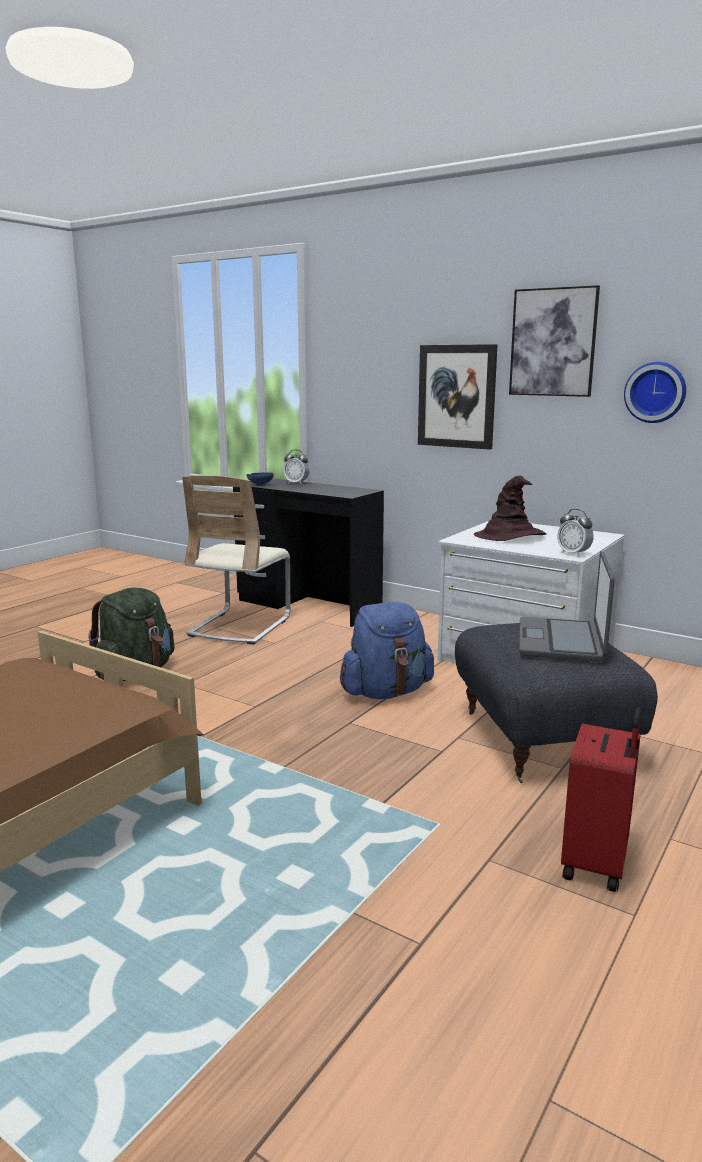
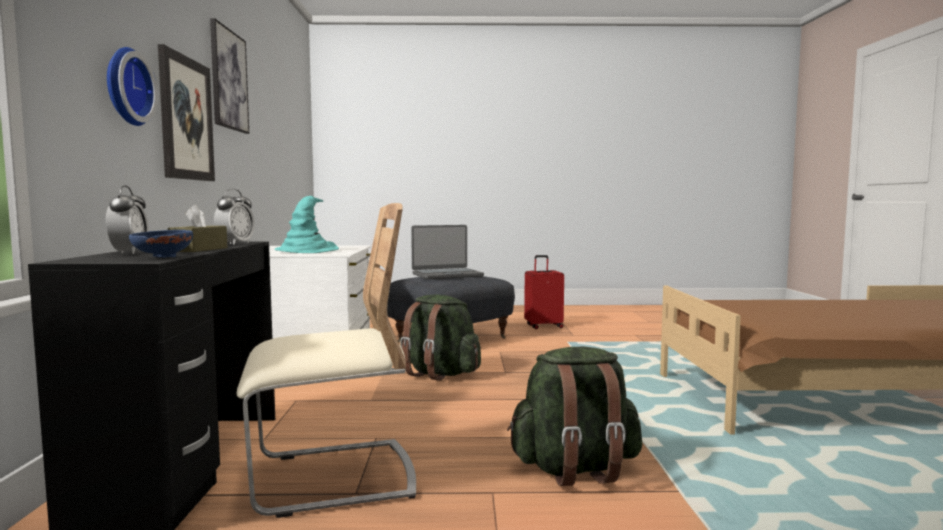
camera: 125 degrees left, 10 degrees down
blue backpack [340,602,434,699] -> green backpack [400,294,481,381]
brown hat [474,476,546,541] -> turquoise hat [275,196,339,253]
alarm clock [557,509,594,557] -> alarm clock moved to [214,189,255,245]
wall clock [624,362,686,423] -> wall clock moved to [107,47,158,126]
none -> brown tissue box [168,204,227,252]

